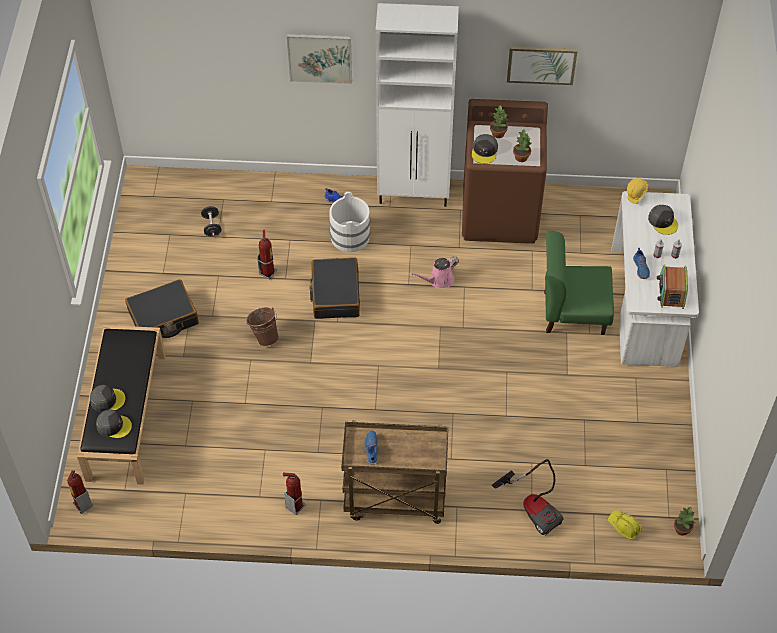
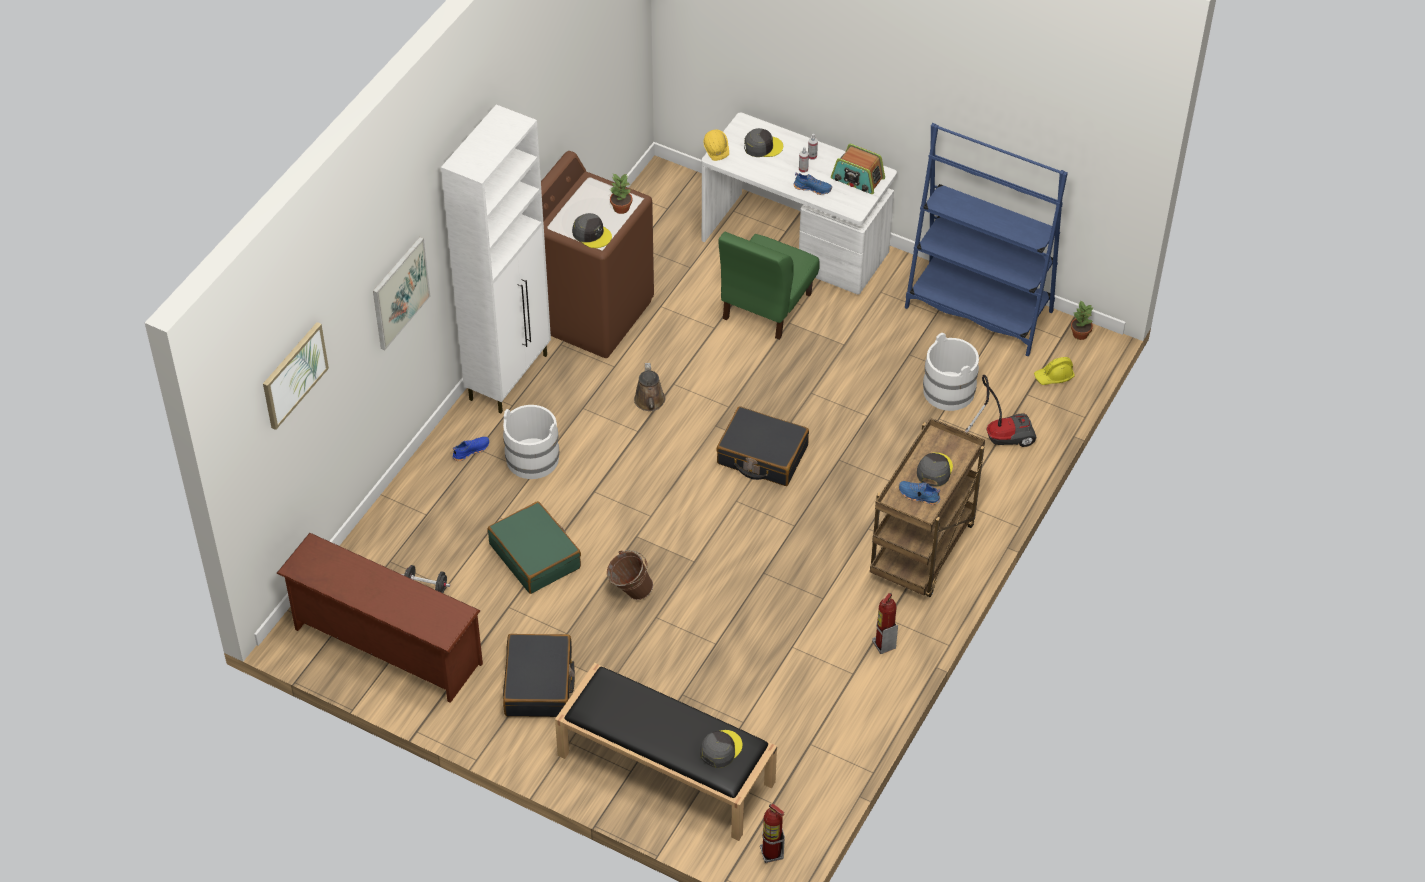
camera: 65 degrees left, 5 degrees down
grey cap [90,385,125,412] -> grey cap moved to [917,452,953,487]
fire extinguisher [257,230,277,279] -> green suitcase [488,501,581,594]
black suitcase [309,257,360,319] -> black suitcase moved to [716,406,809,486]
pink watering can [412,256,459,288] -> brown watering can [634,363,666,411]
potted plant [490,104,508,138] -> none
picture [507,46,577,85] -> picture moved to [263,322,329,430]
none -> brown shoe rack [277,533,483,703]
none -> blue bookcase [905,123,1068,356]
none -> white bucket [923,333,979,411]

